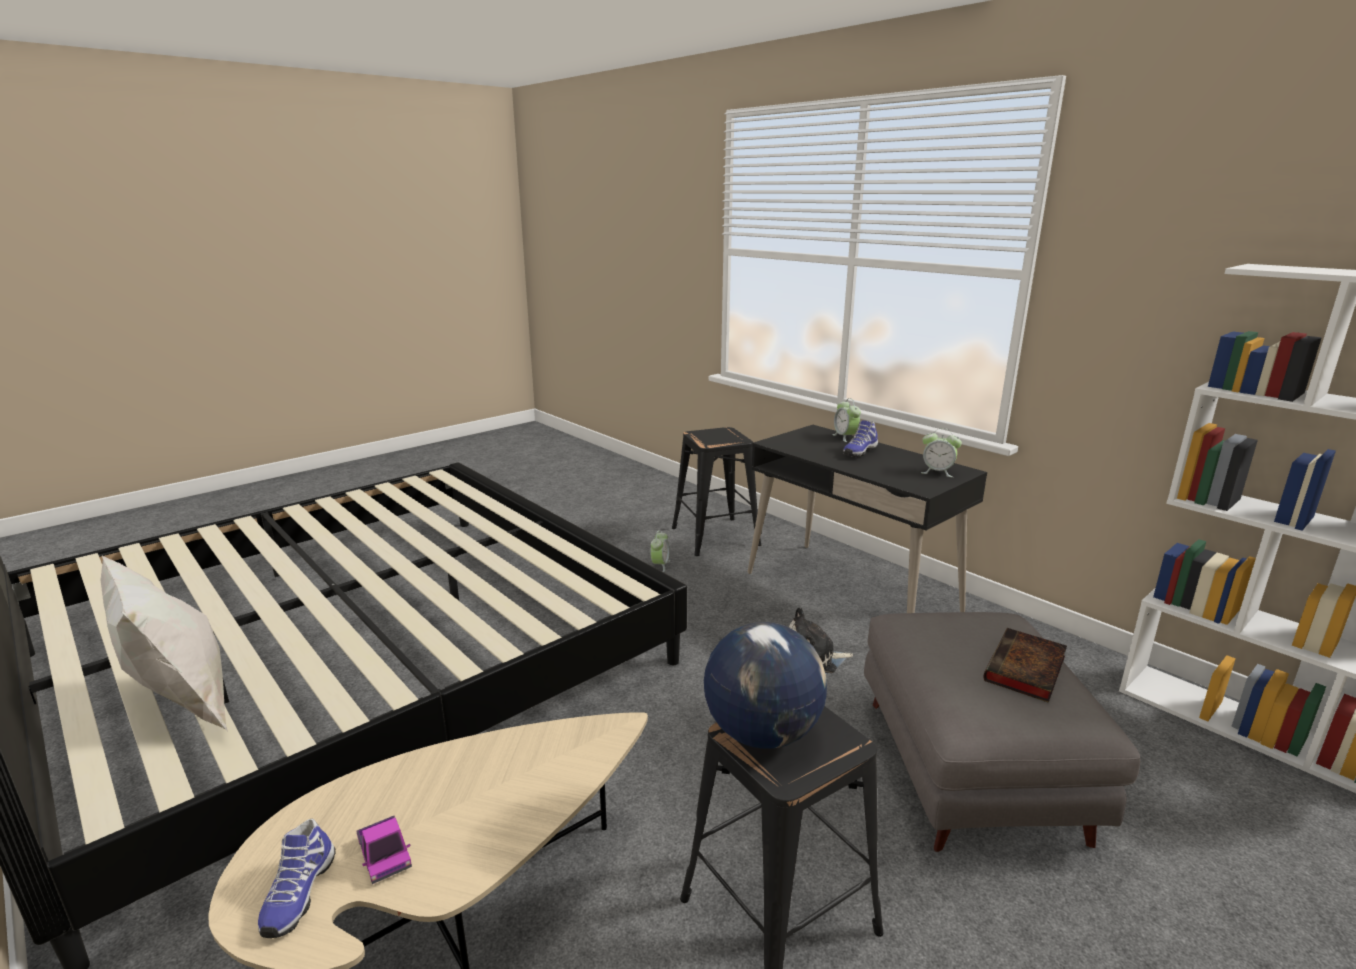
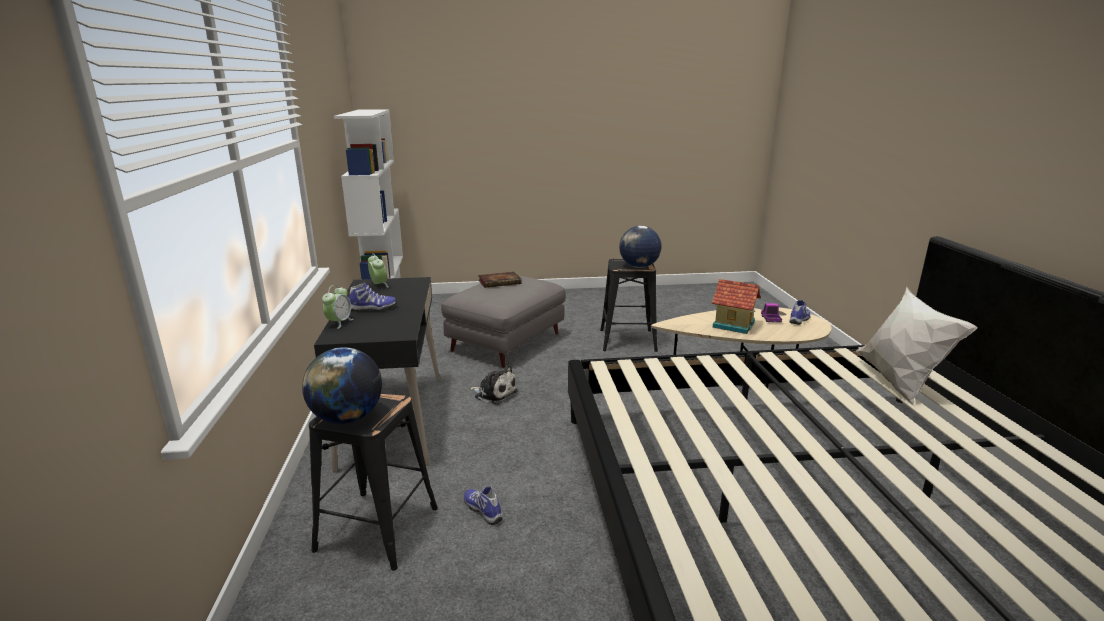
camera: 145 degrees left, 0 degrees up
alarm clock [650,530,670,572] -> shoe [464,487,503,525]
none -> globe [302,347,382,424]
none -> toy house [712,279,761,334]

